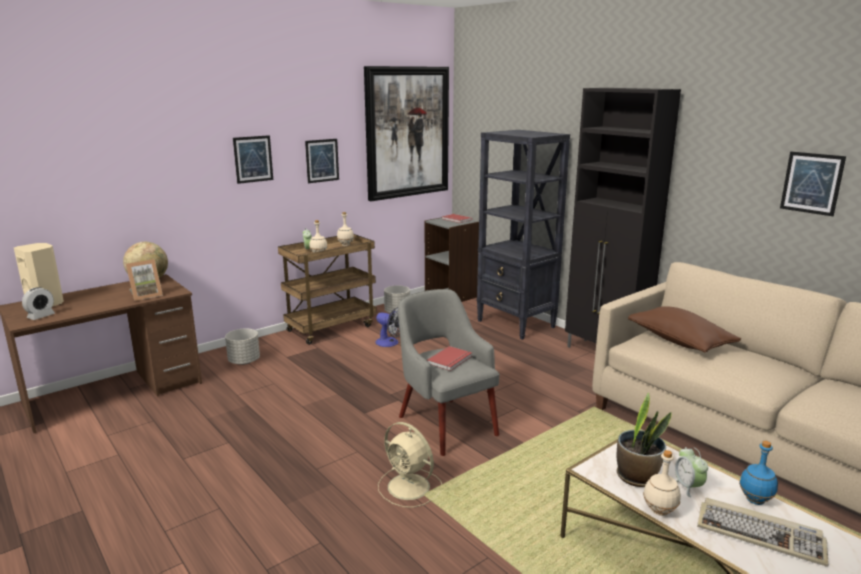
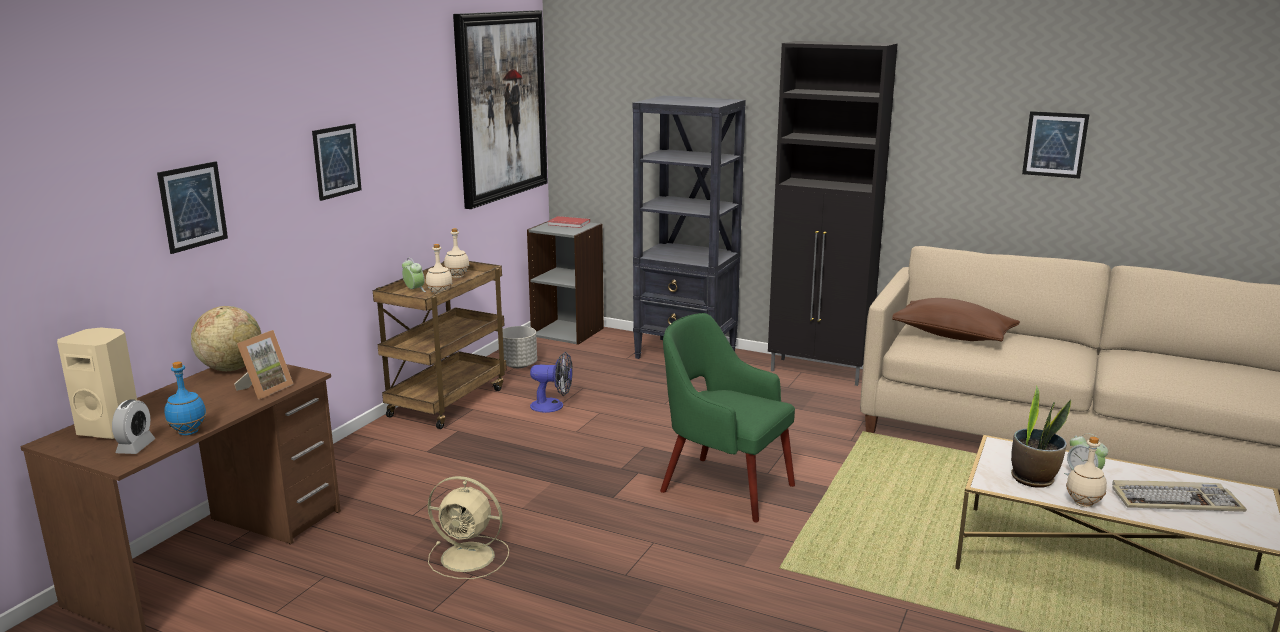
camera: 25 degrees left, 0 degrees up
grey planter [225,329,260,365] -> none
picture [305,139,339,183] -> picture moved to [157,161,228,254]
beige fan [378,422,442,508] -> beige fan moved to [428,476,509,579]
grey armchair [398,289,499,456] -> green armchair [660,313,795,522]
red book [427,346,472,371] -> none
blue bottle [739,441,778,505] -> blue bottle moved to [164,361,207,436]

